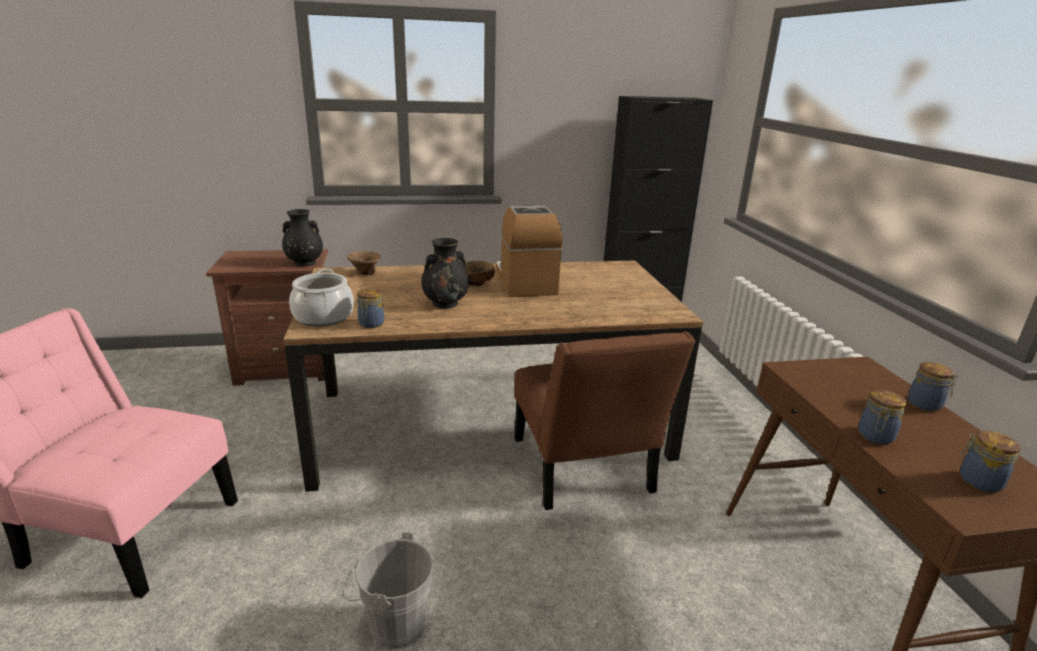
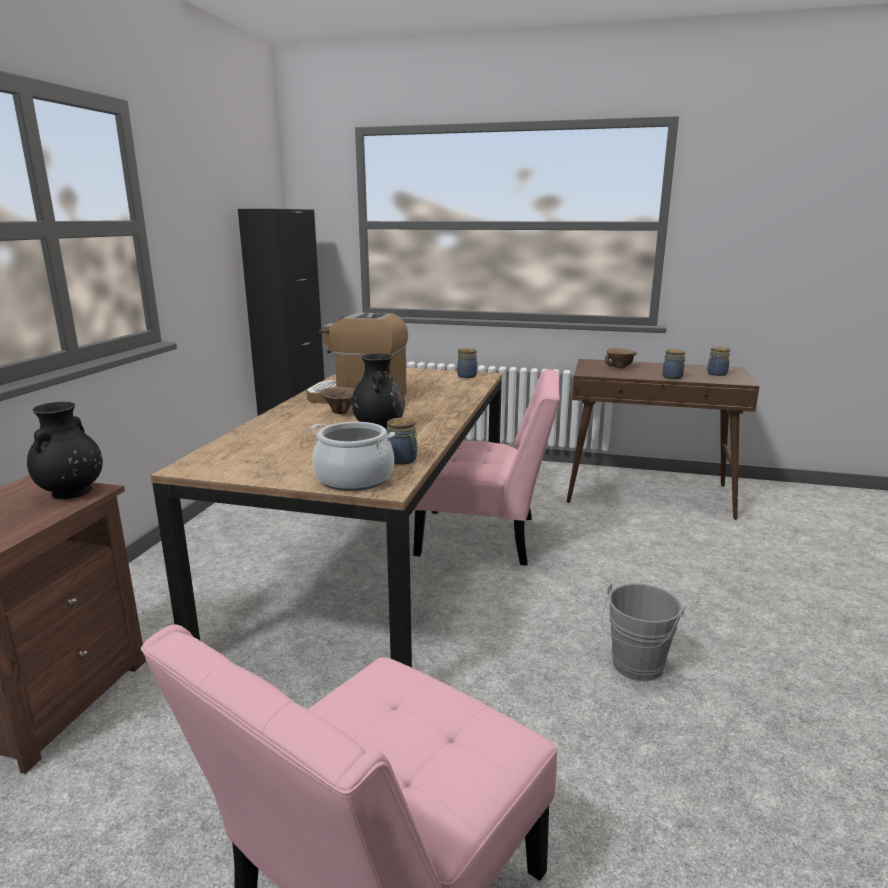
camera: 65 degrees left, 5 degrees down
brown bowl [347,251,381,275] -> brown bowl moved to [605,348,637,368]
brown chair [514,332,695,510] -> pink chair [413,369,560,565]
jar [908,362,958,412] -> jar moved to [457,348,477,378]

